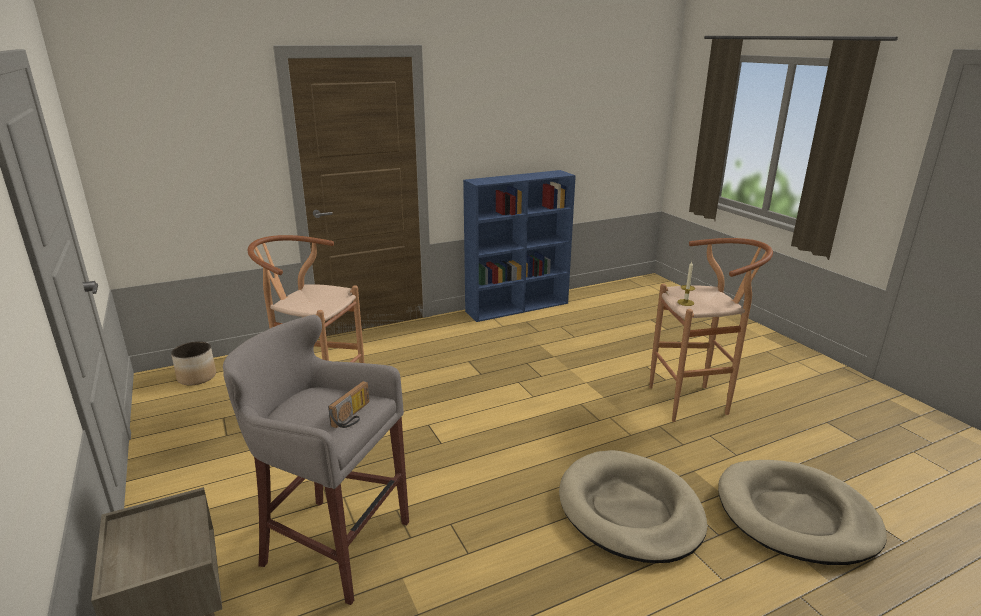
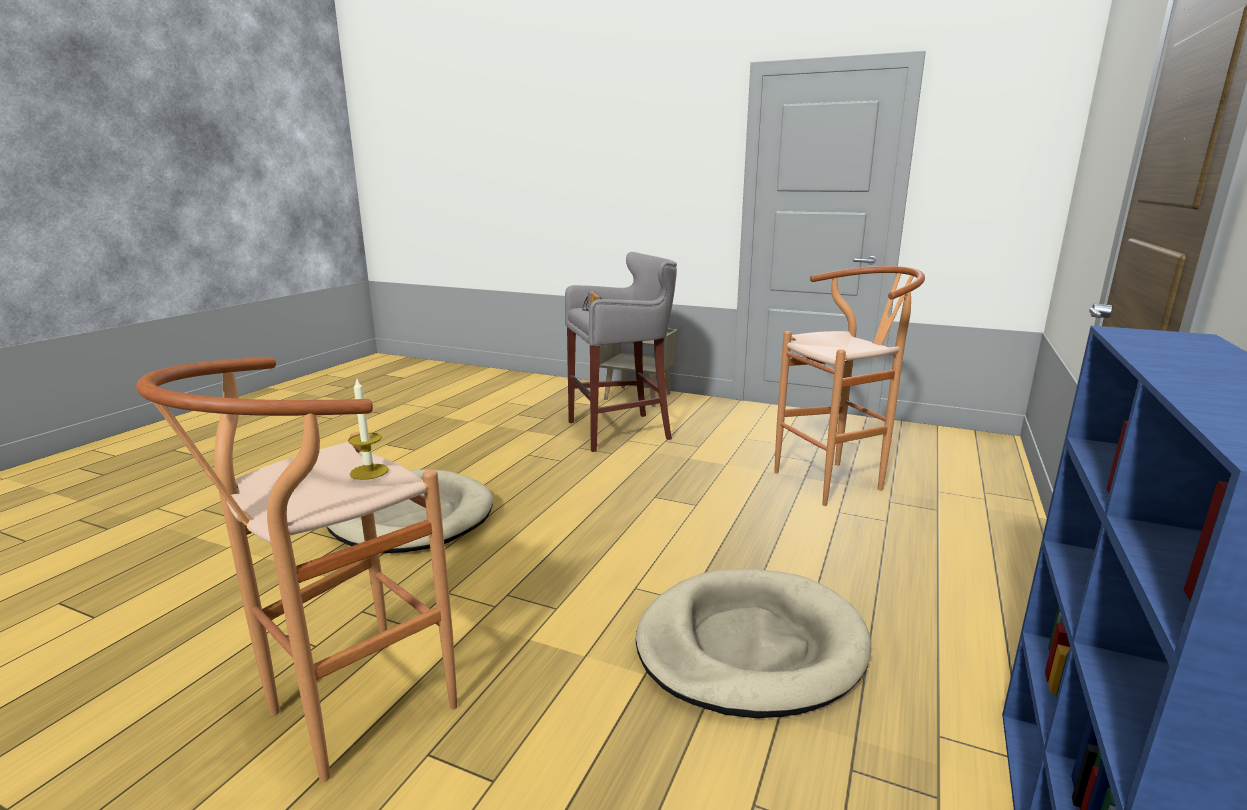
camera: 140 degrees right, 5 degrees down
planter [171,341,216,385] -> none
beige dog bed [718,460,887,565] -> beige dog bed moved to [636,569,871,718]

